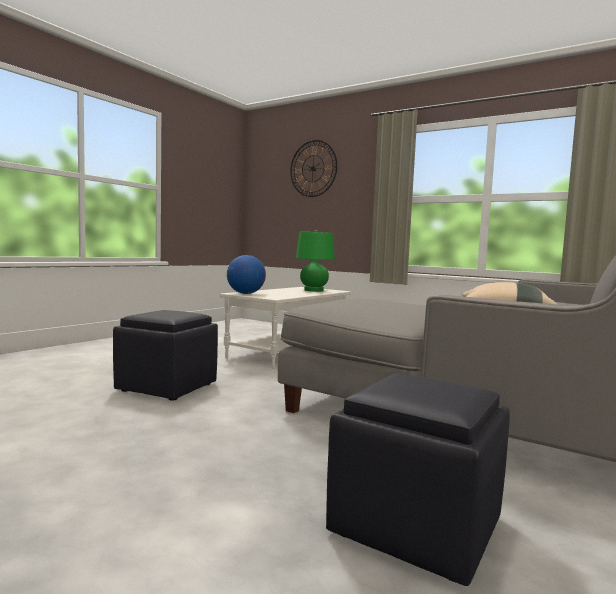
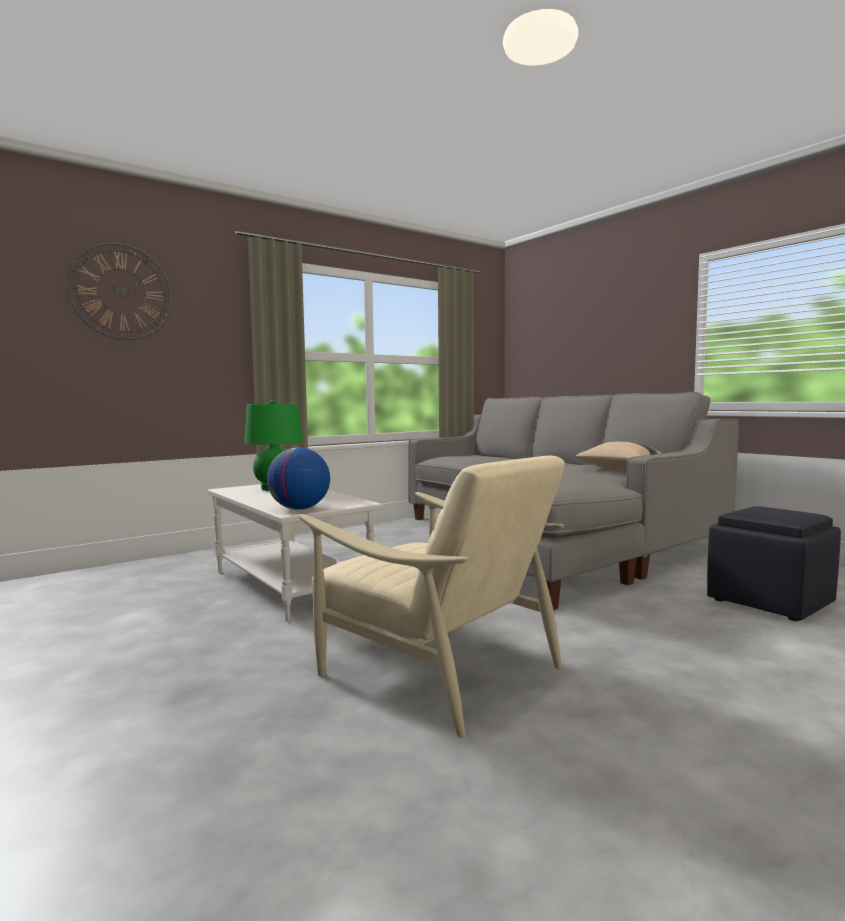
camera: 70 degrees left, 0 degrees up
black ottoman [113,310,218,401] -> beige armchair [298,456,565,738]

